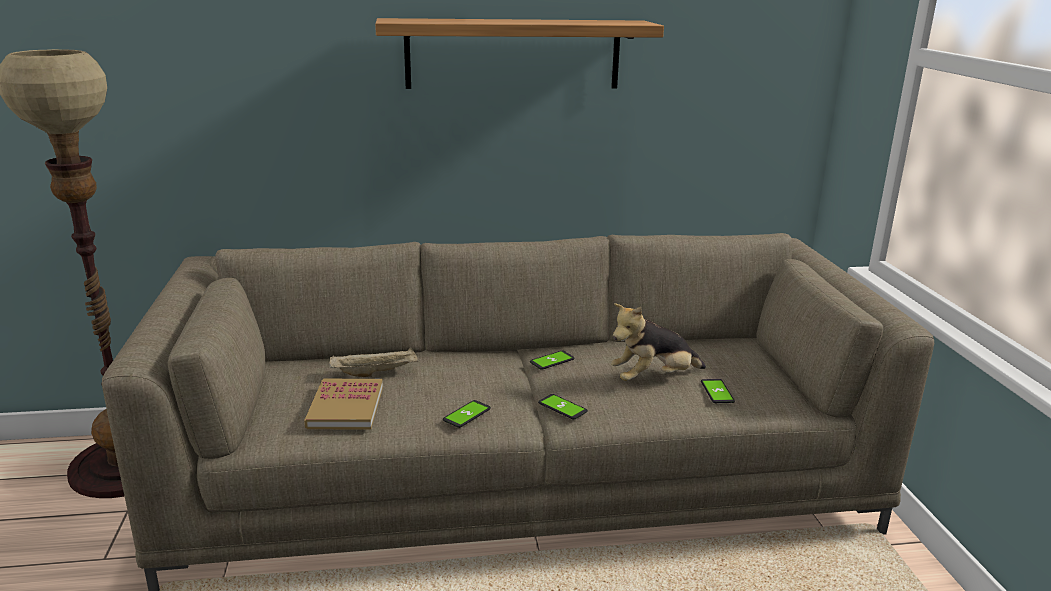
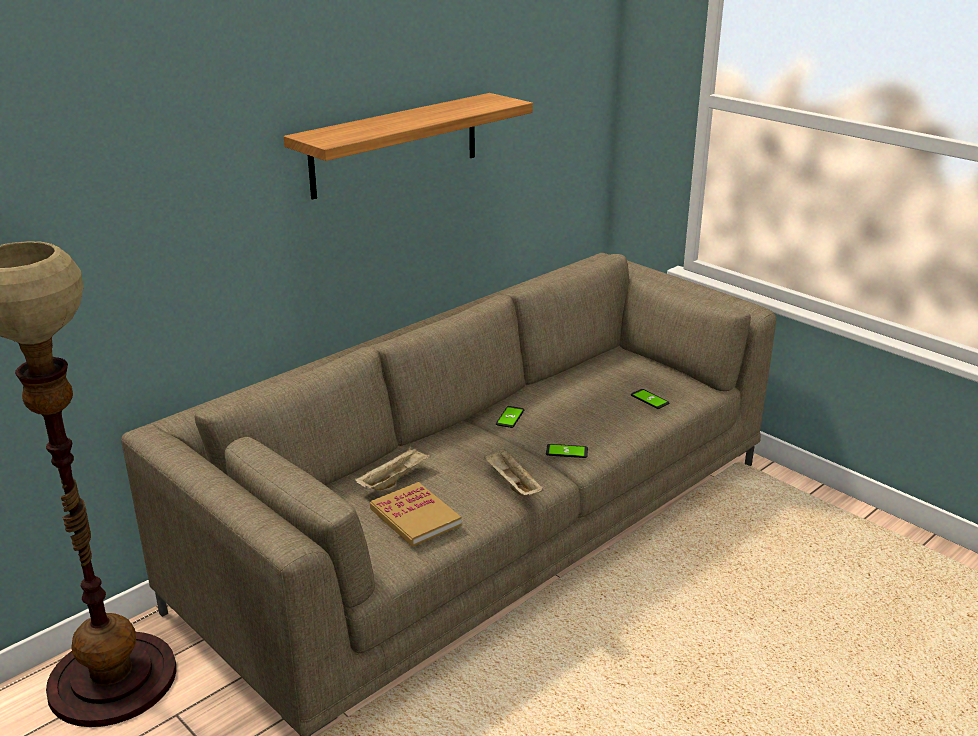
camera: 35 degrees left, 5 degrees up
phone [443,400,491,428] -> beige tray [484,448,544,496]
plush toy [611,303,706,381] -> none

